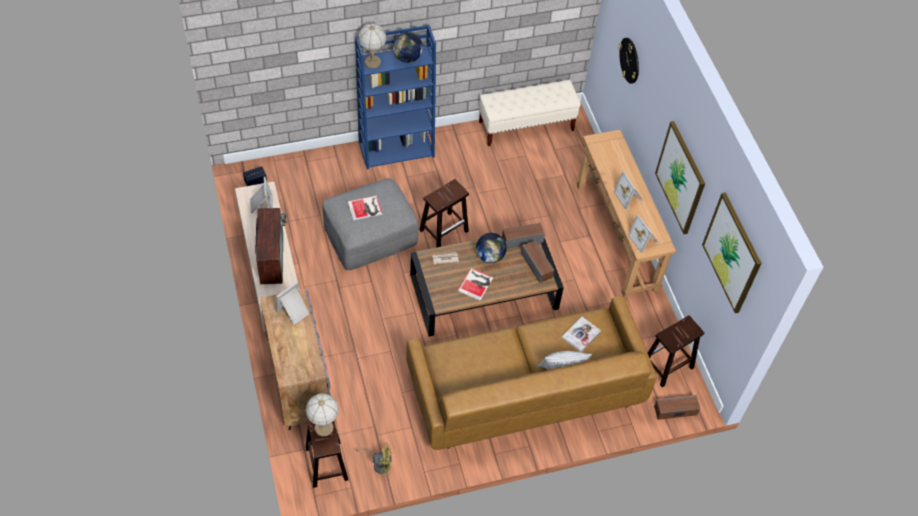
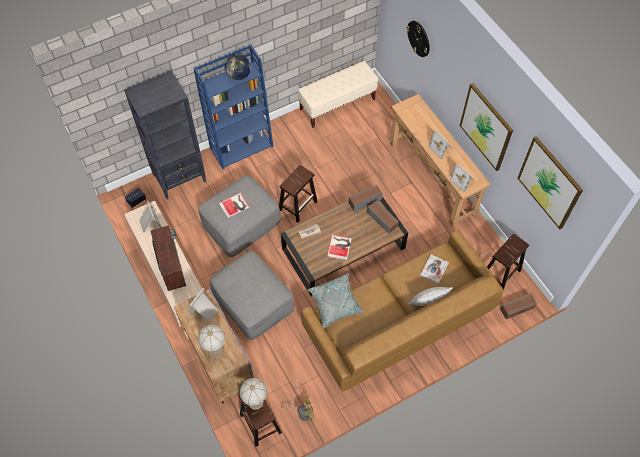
camera: 10 degrees left, 5 degrees up
table lamp [358,23,387,68] -> table lamp moved to [198,325,225,358]
globe [476,233,507,263] -> none
none -> black bookcase [124,71,206,199]
none -> grey ottoman [210,251,294,340]
none -> grey pillow [306,273,365,328]

